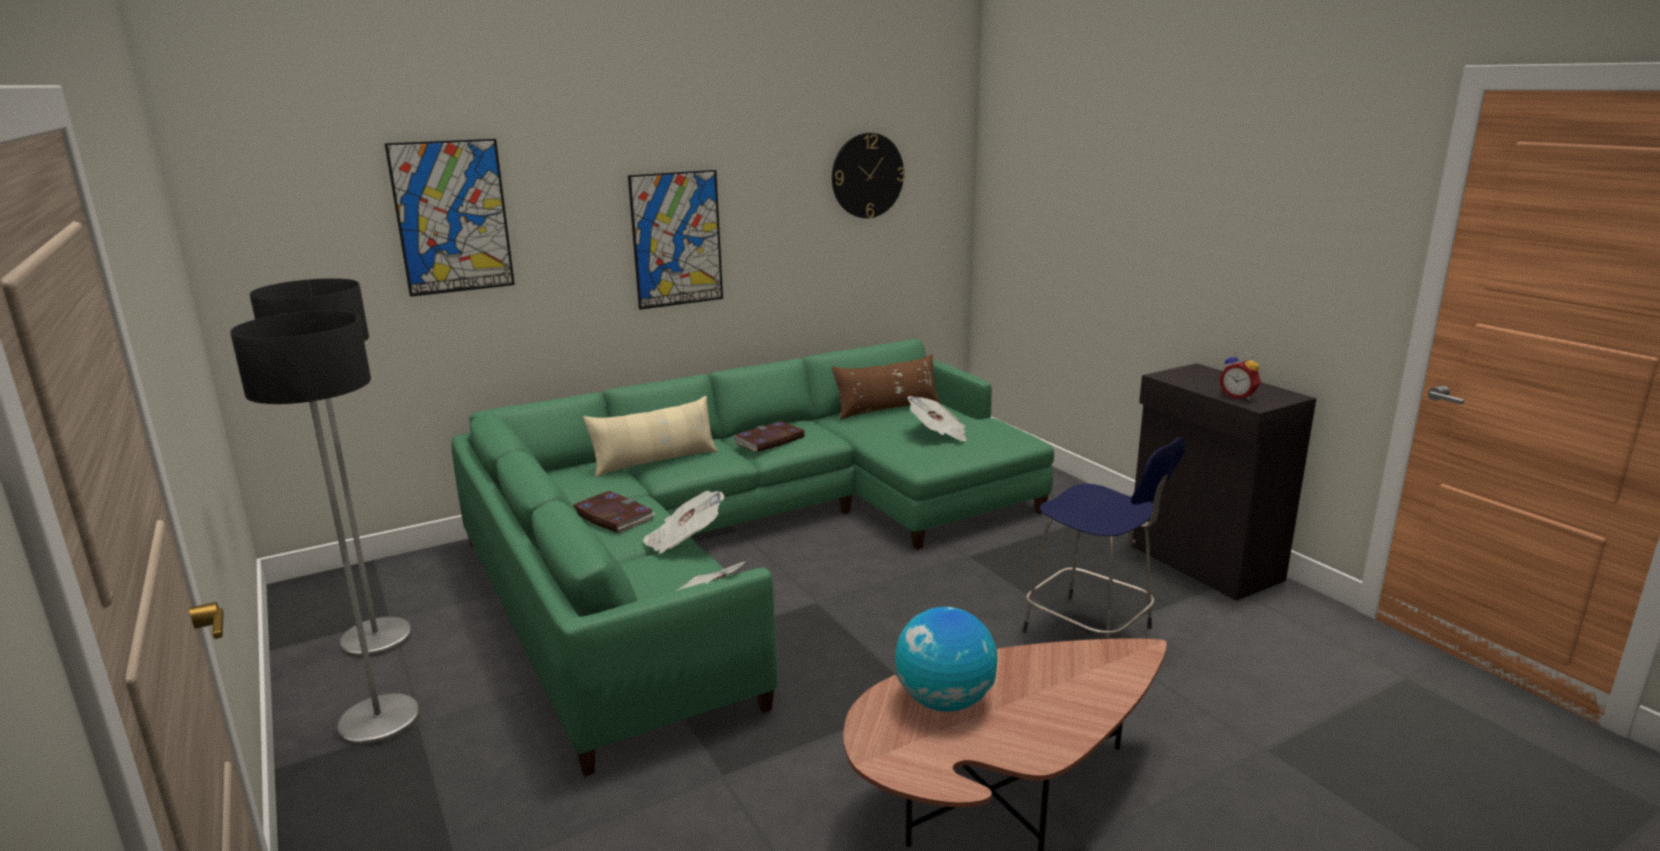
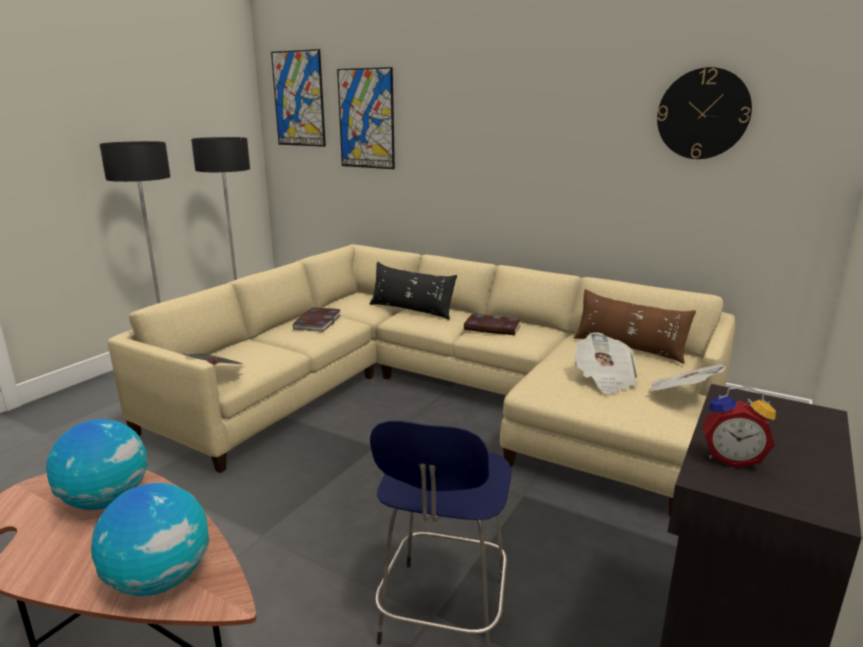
camera: 60 degrees right, 0 degrees up
green sofa [451,339,1054,777] -> beige sofa [107,244,735,516]
beige pillow [583,396,718,478] -> black pillow [370,262,457,320]
picture [628,170,723,310] -> picture moved to [271,49,326,147]
newspaper [643,491,725,553] -> newspaper moved to [648,364,726,392]
alarm clock [1219,351,1261,400] -> alarm clock turned 90 degrees counterclockwise [702,386,776,468]
none -> globe [91,483,209,596]

